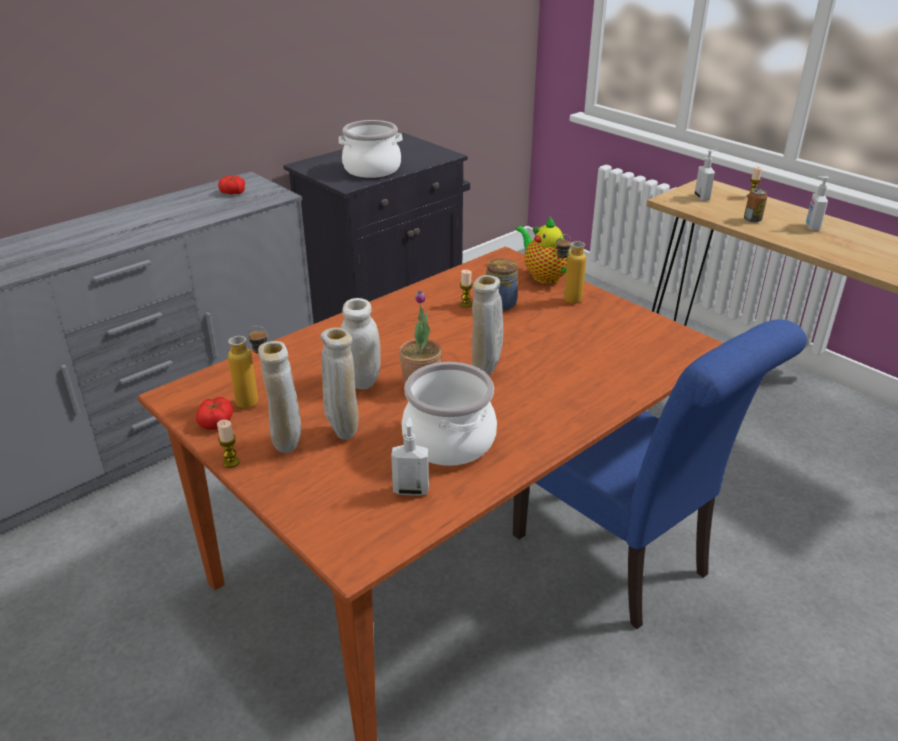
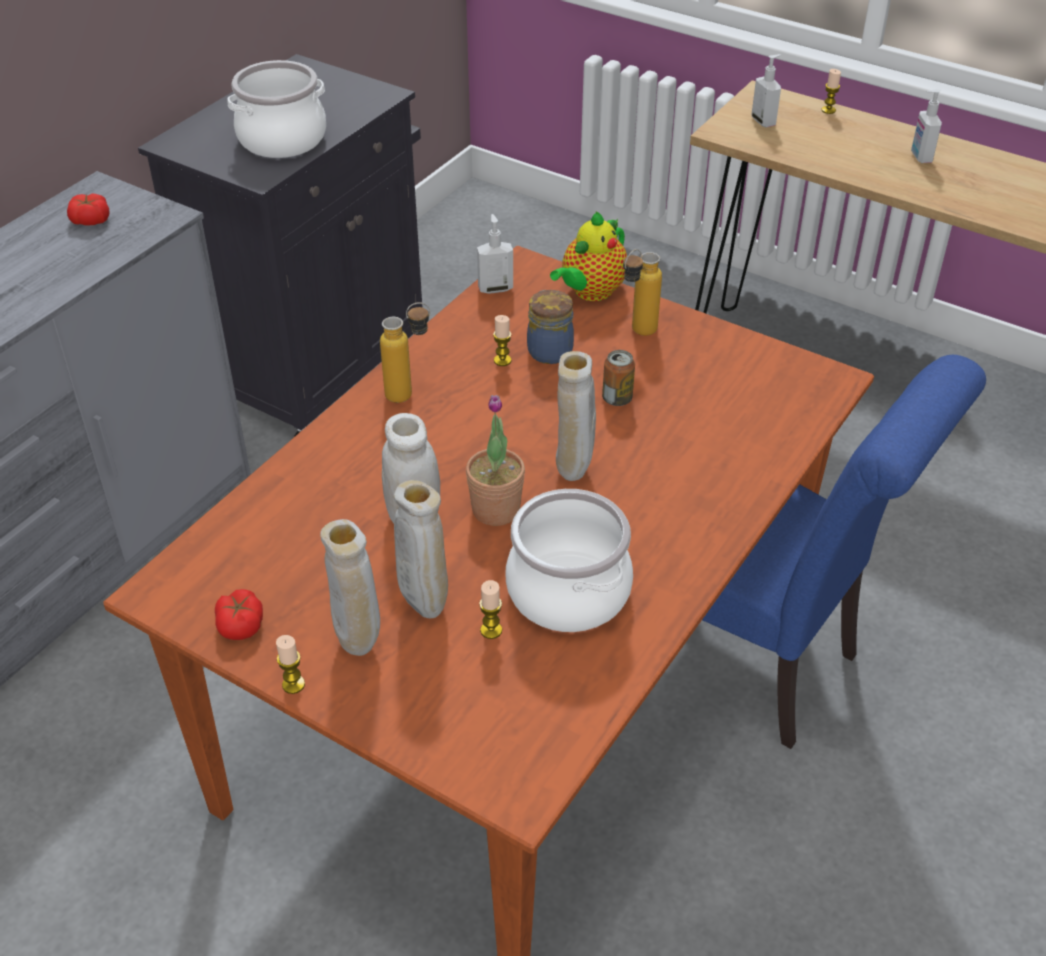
camera: 15 degrees left, 10 degrees up
bottle [228,326,268,409] -> bottle moved to [380,302,430,403]
soap dispenser [391,417,429,496] -> soap dispenser moved to [477,214,513,294]
teapot [515,217,570,284] -> teapot turned 90 degrees counterclockwise [550,212,627,301]
can [744,188,767,223] -> can moved to [602,350,635,406]
none -> candle [479,580,502,639]

